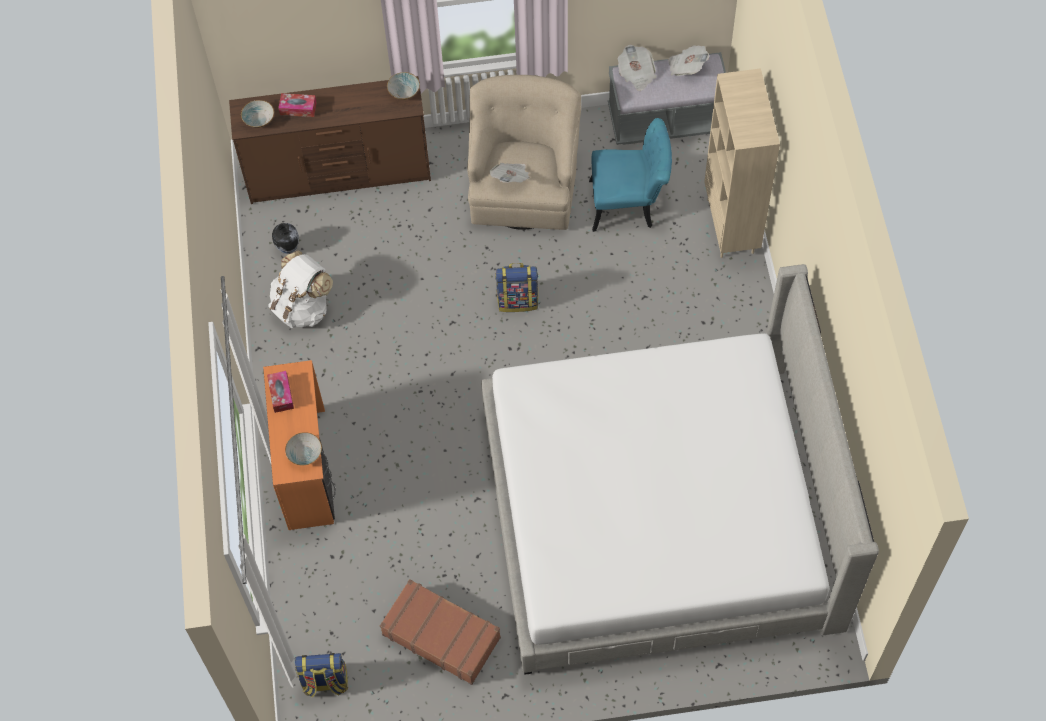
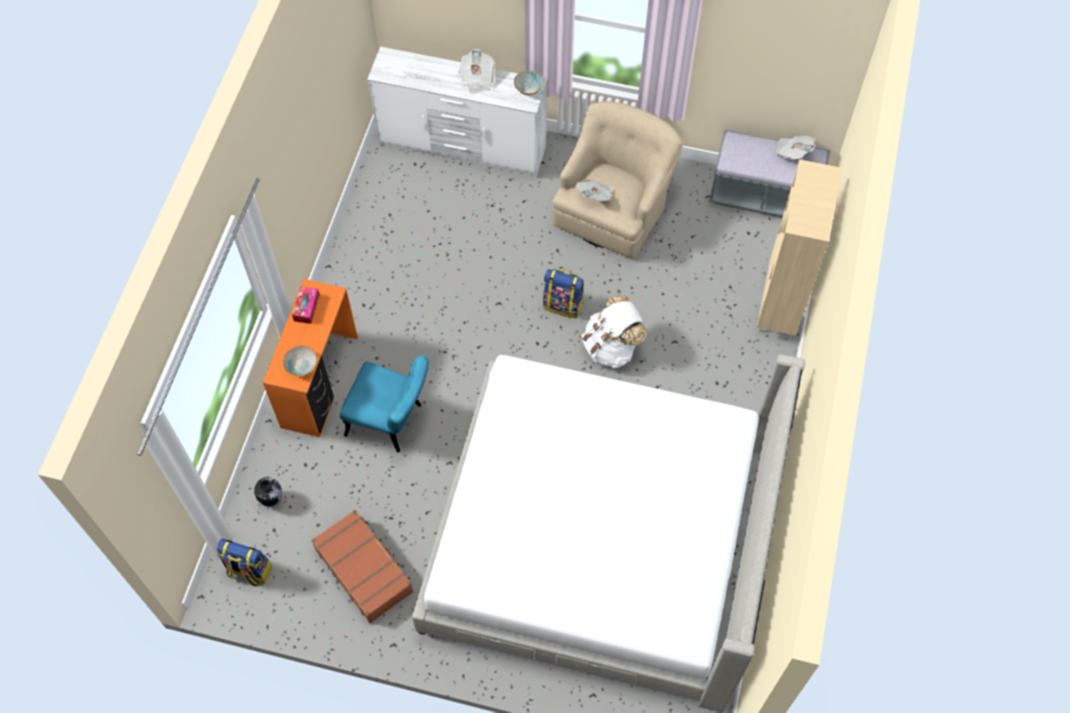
camera: 20 degrees right, 0 degrees up
brown dresser [229,76,431,204] -> white dresser [367,46,547,177]
bowl [241,100,274,128] -> none
white backpack [268,250,333,328] -> white backpack moved to [581,296,647,368]
vase [272,223,299,254] -> vase moved to [254,477,282,507]
tissue box [278,93,317,117] -> none
turquoise chair [589,118,672,232] -> turquoise chair moved to [340,355,429,453]
newspaper [618,44,657,91] -> newspaper moved to [459,49,495,94]

